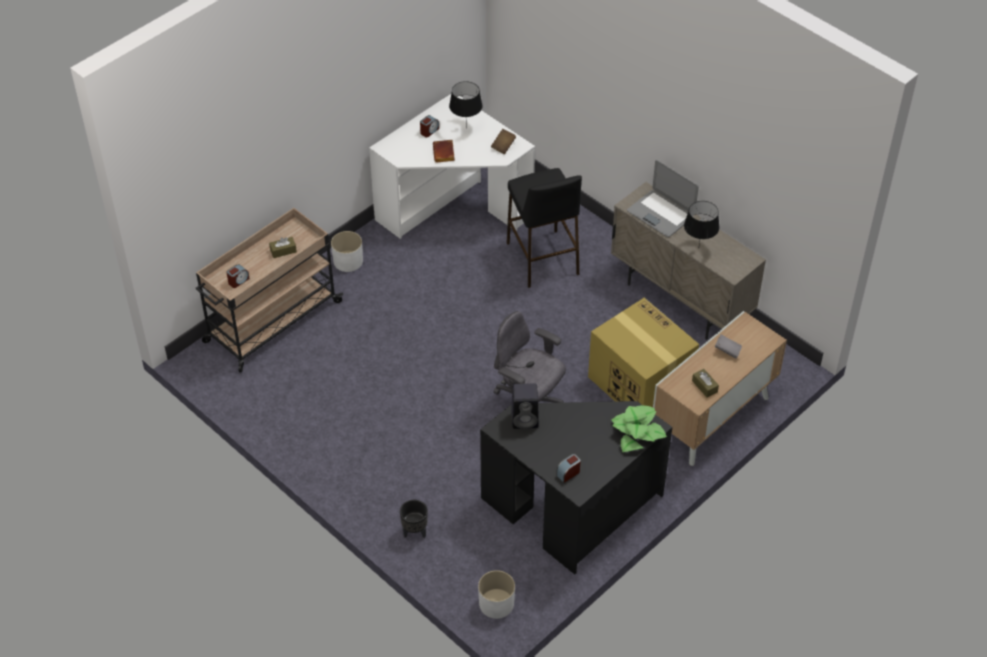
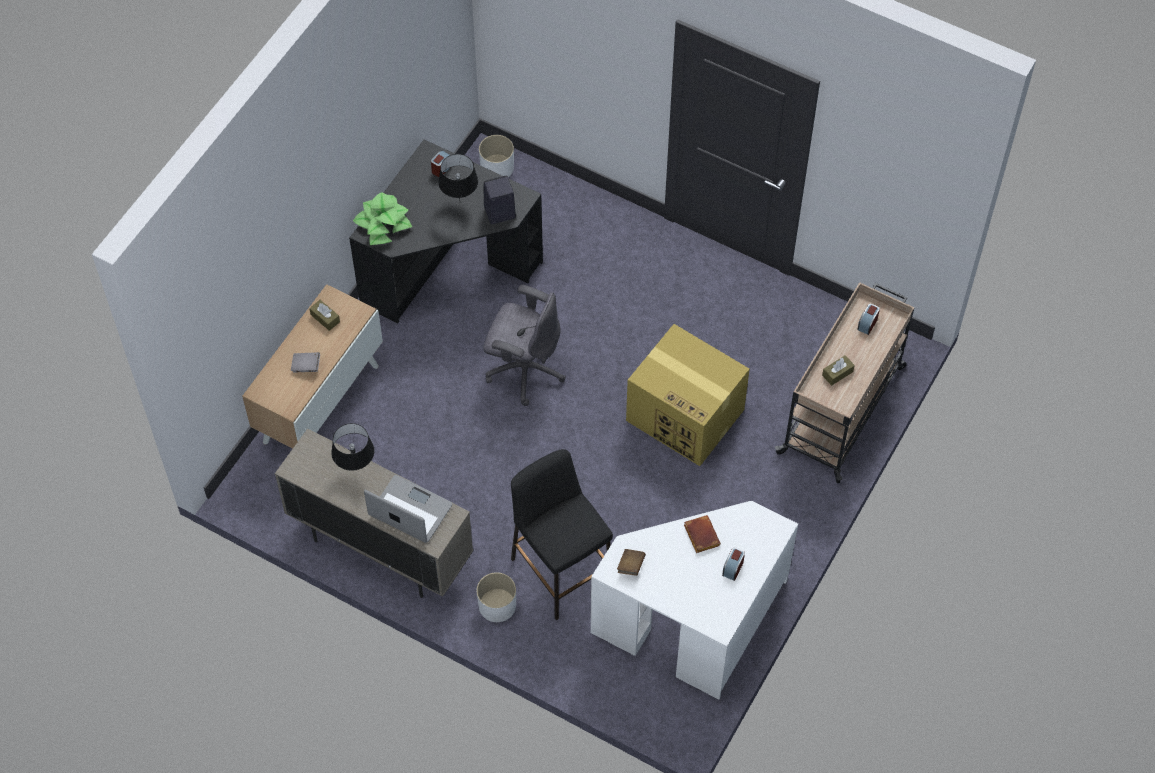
camera: 165 degrees right, 10 degrees up
white planter [331,231,363,272] -> white planter moved to [477,572,516,622]
black planter [400,500,428,538] -> none
black table lamp [449,81,483,117] -> black table lamp moved to [438,154,478,200]
cardboard box [588,298,699,408] -> cardboard box moved to [626,324,750,466]

